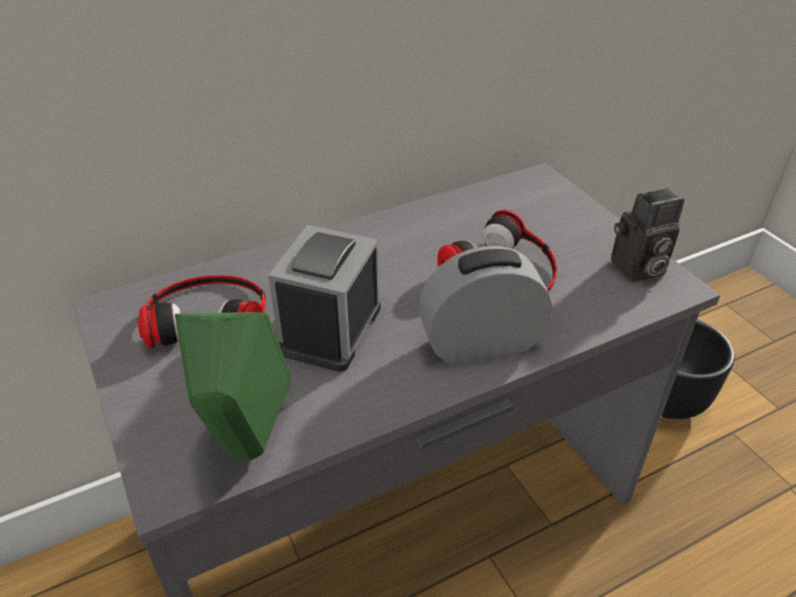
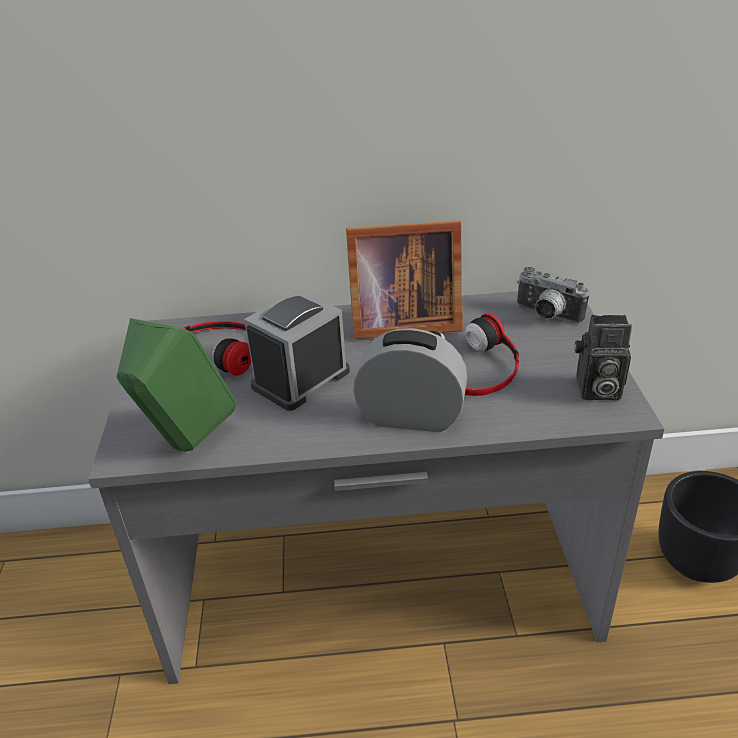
camera: 25 degrees right, 5 degrees down
none -> picture frame [346,220,463,339]
none -> camera [517,267,589,324]

